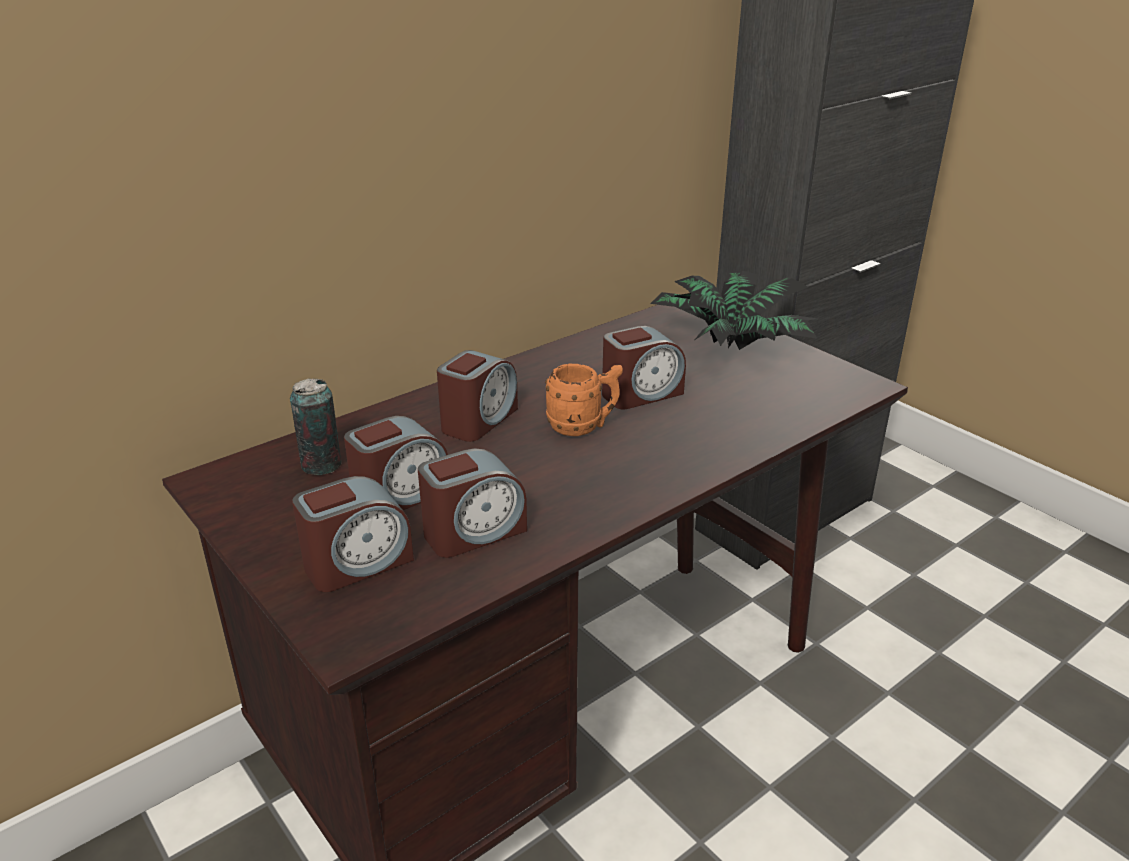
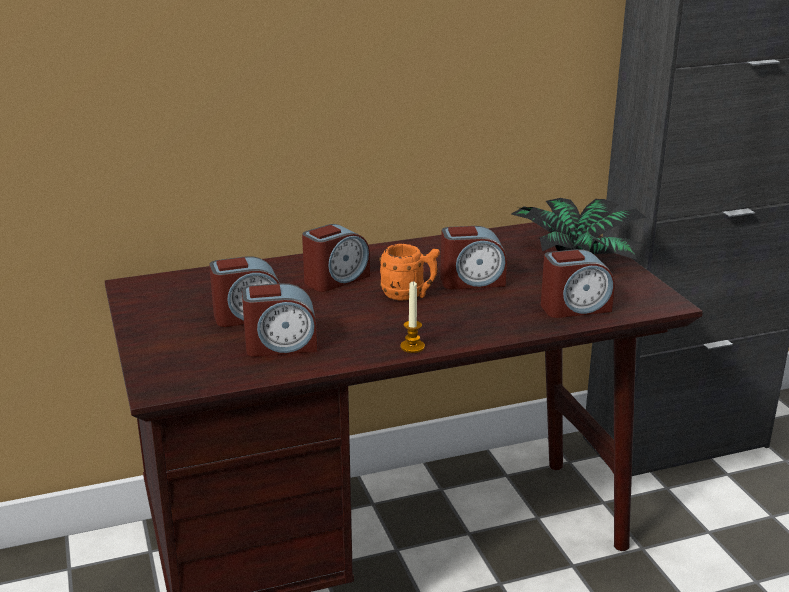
camera: 20 degrees right, 5 degrees down
can [290,378,342,475] -> none
alarm clock [292,476,414,592] -> alarm clock moved to [541,249,615,318]
none -> candle [400,282,425,353]

